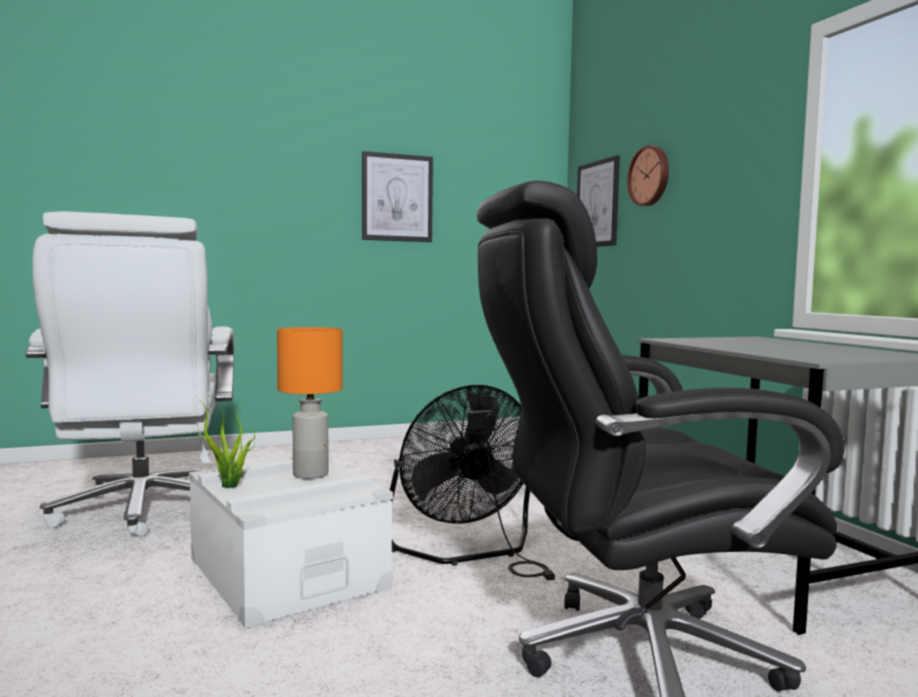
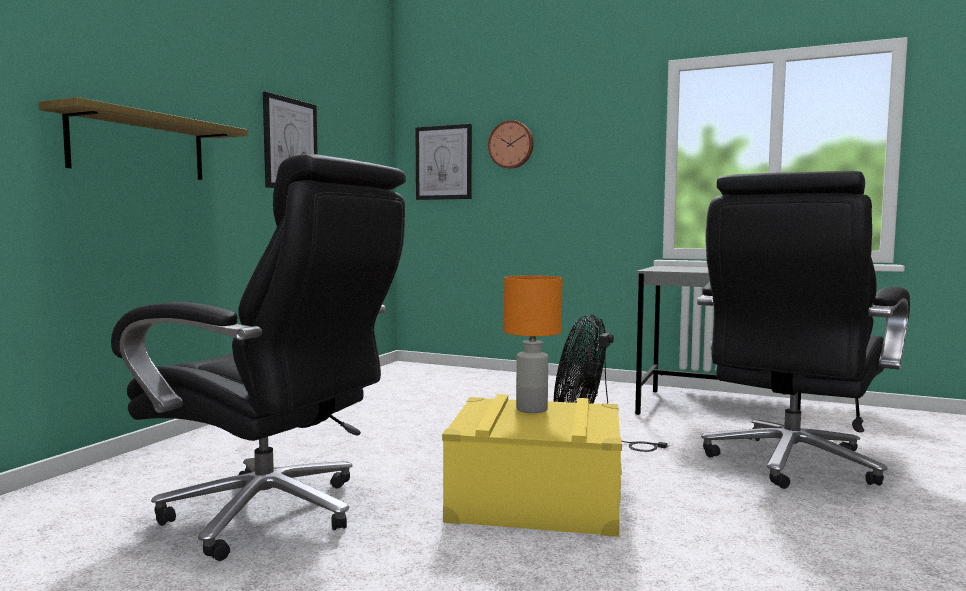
camera: 45 degrees left, 0 degrees up
white office chair [26,211,234,537] -> black office chair [111,154,406,561]
white storage box [189,455,393,628] -> yellow storage box [442,394,622,537]
potted plant [197,404,255,488] -> none
none -> shelf [39,97,248,180]

